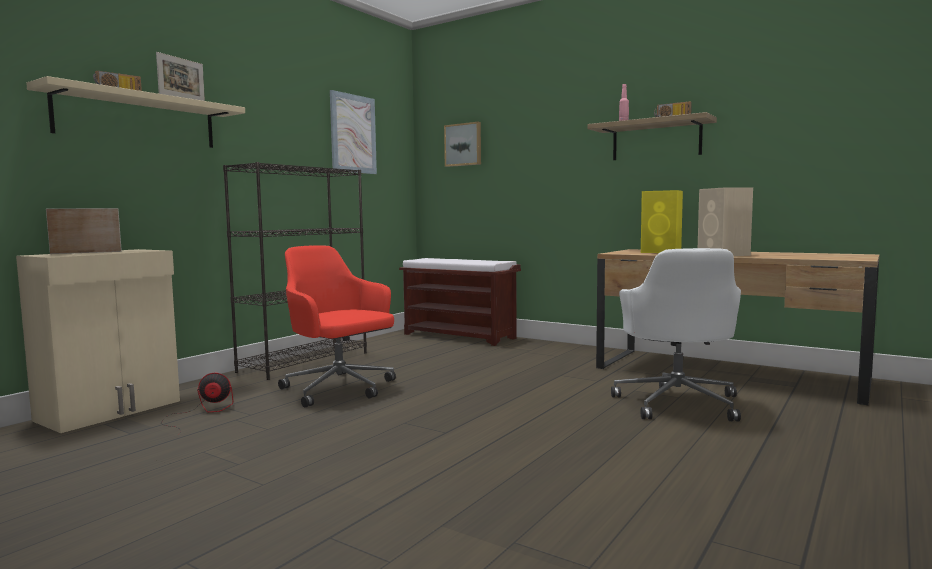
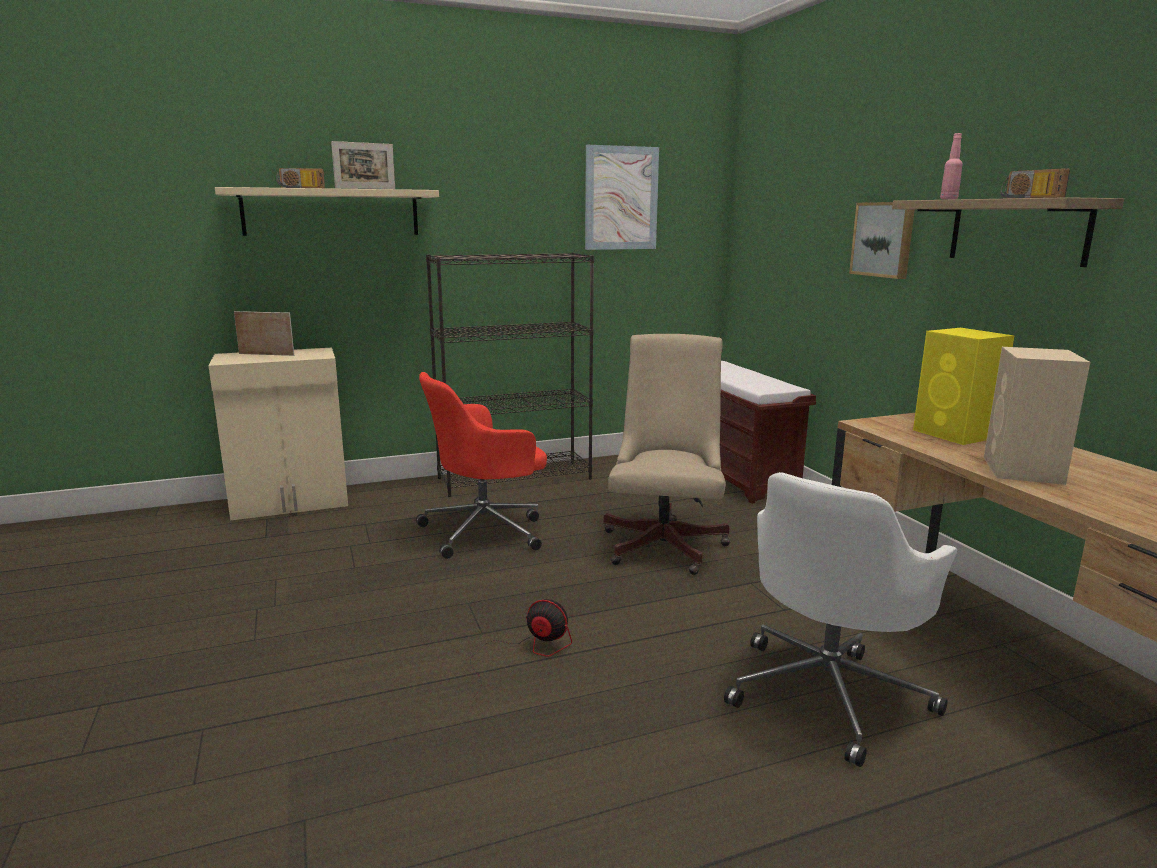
camera: 35 degrees right, 10 degrees up
fan [162,373,233,435] -> fan moved to [470,599,572,696]
red office chair [278,245,396,407] -> red office chair turned 105 degrees counterclockwise [416,372,547,559]
picture [444,122,481,167] -> picture moved to [849,202,915,279]
none -> beige office chair [603,334,730,575]

